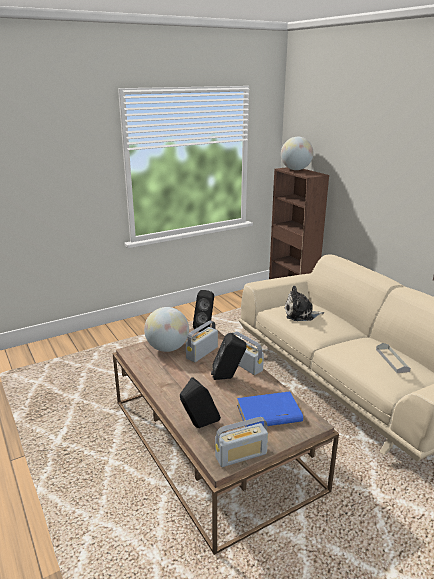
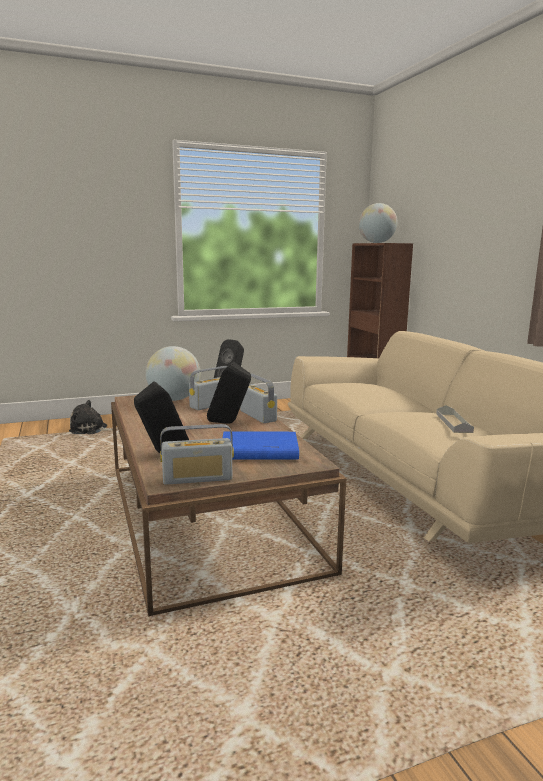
camera: 10 degrees right, 10 degrees down
plush toy [284,286,324,321] -> plush toy moved to [69,400,113,434]

